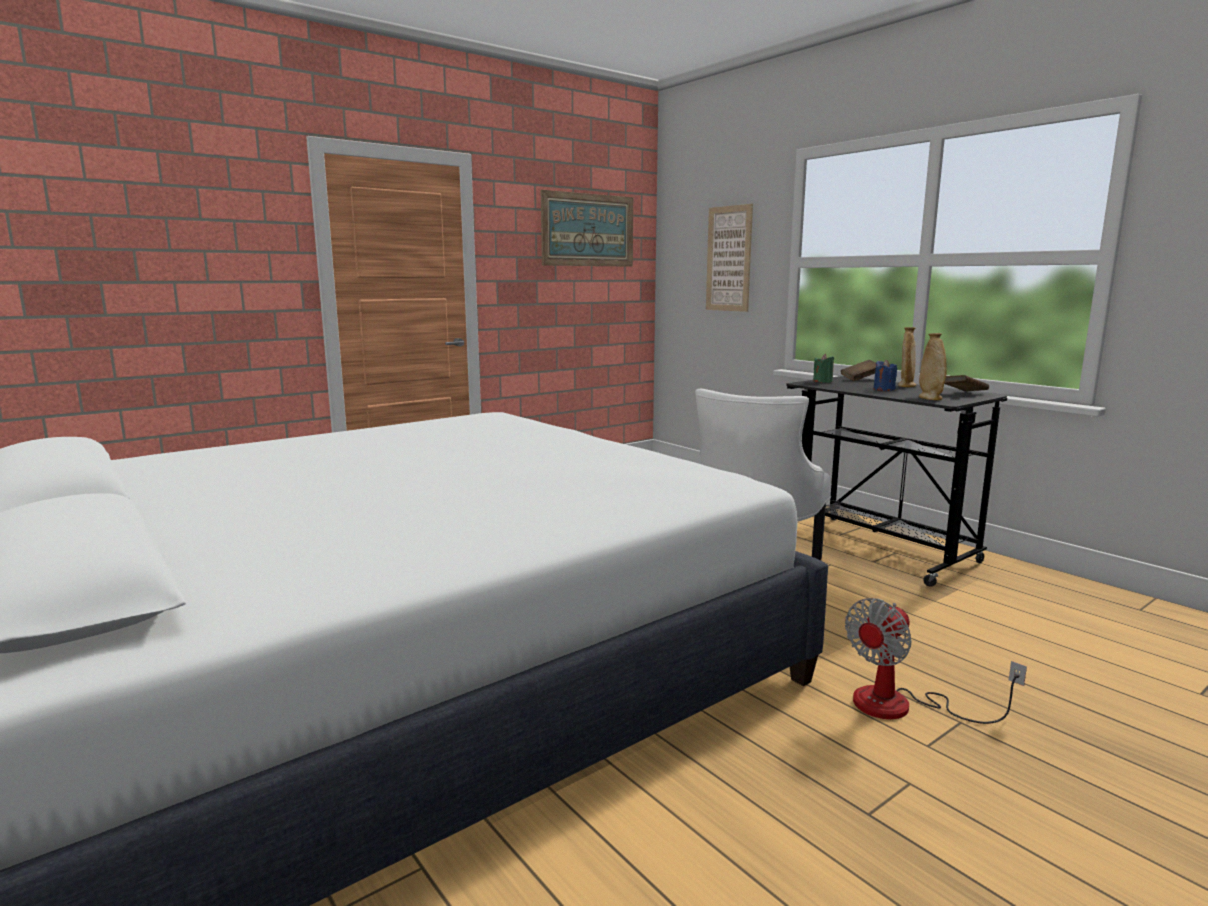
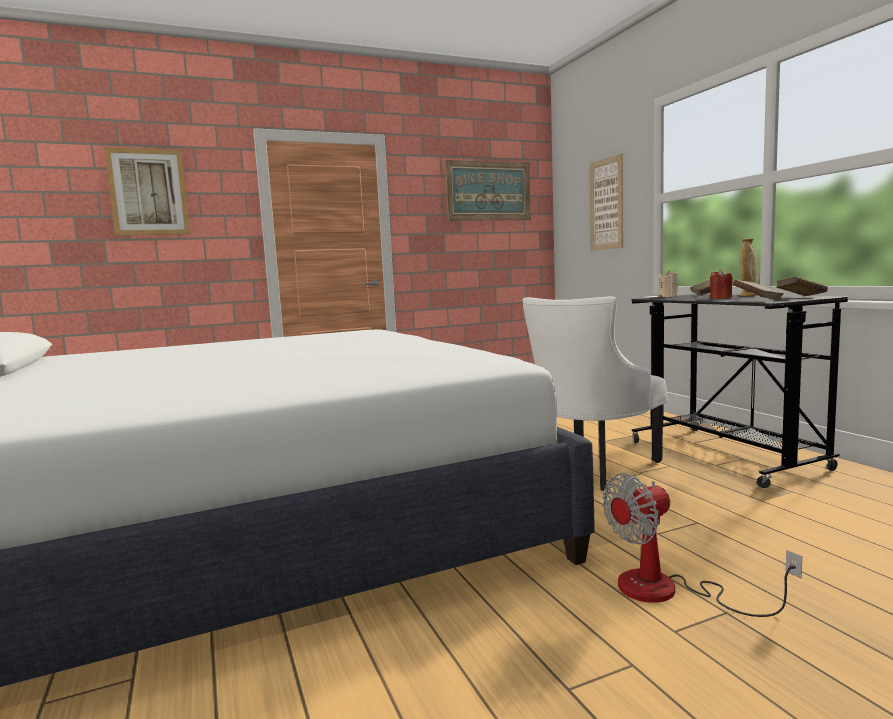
camera: 15 degrees right, 5 degrees down
green candle [813,354,834,383] -> beige candle [659,271,678,297]
blue candle [874,359,897,391] -> red candle [710,269,733,299]
beige vase [919,333,947,400] -> brown book [733,280,784,300]
none -> picture [104,147,190,236]

